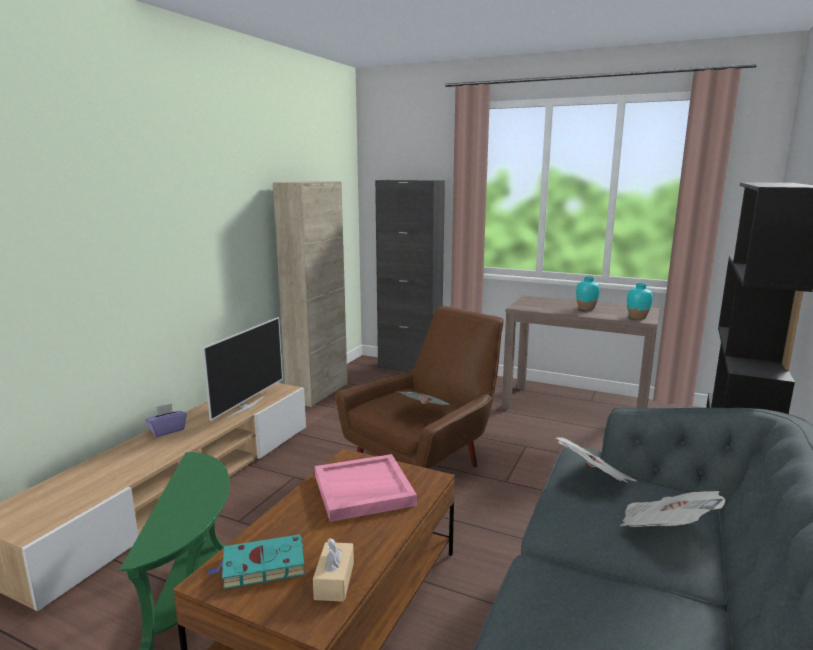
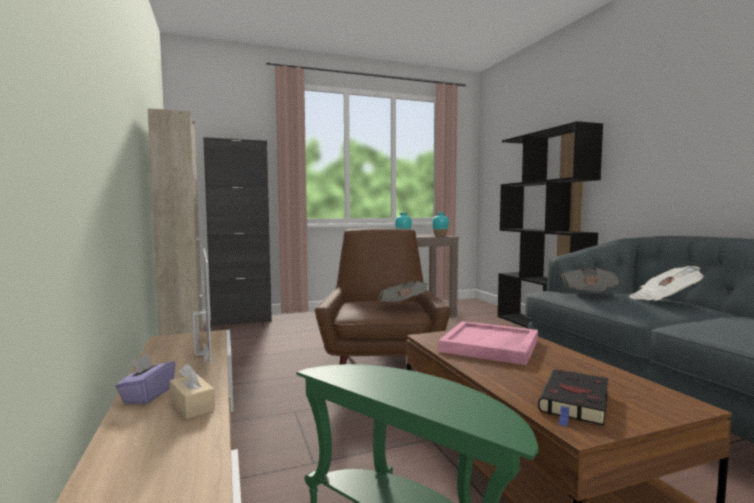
camera: 45 degrees left, 10 degrees down
turquoise book [208,534,305,589] -> black book [538,369,608,427]
beige tissue box [313,538,354,602] -> beige tissue box moved to [170,364,215,419]

